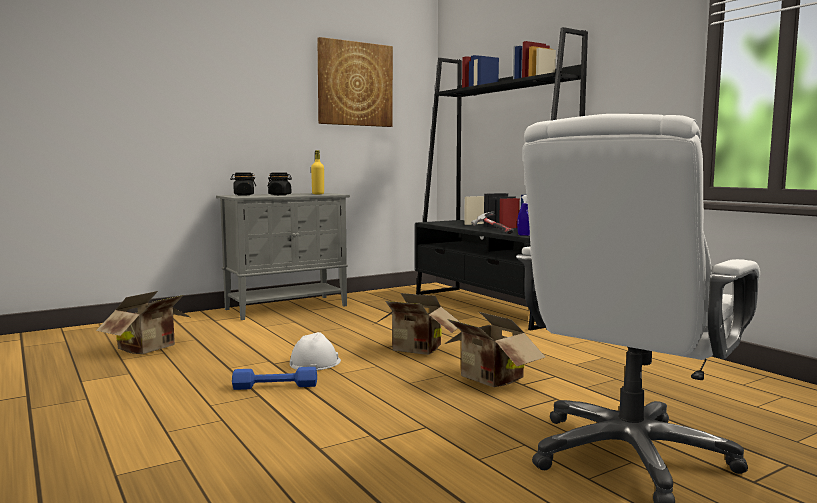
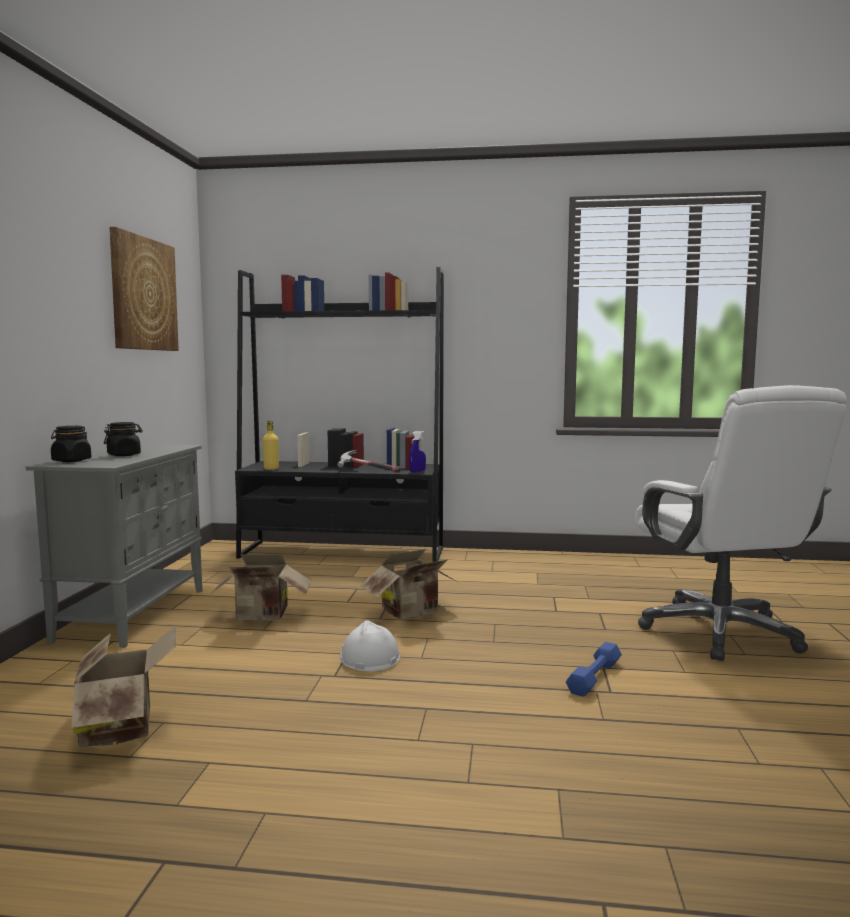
camera: 50 degrees left, 0 degrees up
blue dumbbell [232,367,317,390] -> blue dumbbell moved to [566,642,622,697]
yellow bottle [311,150,324,194] -> yellow bottle moved to [263,420,279,470]
cardboard box [445,312,545,387] -> cardboard box moved to [212,554,312,621]

